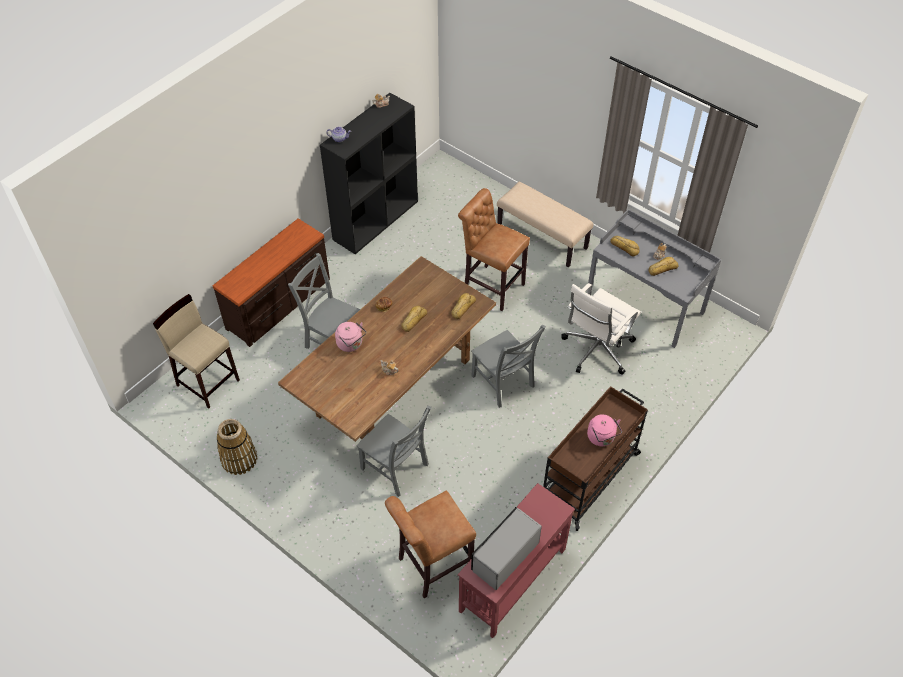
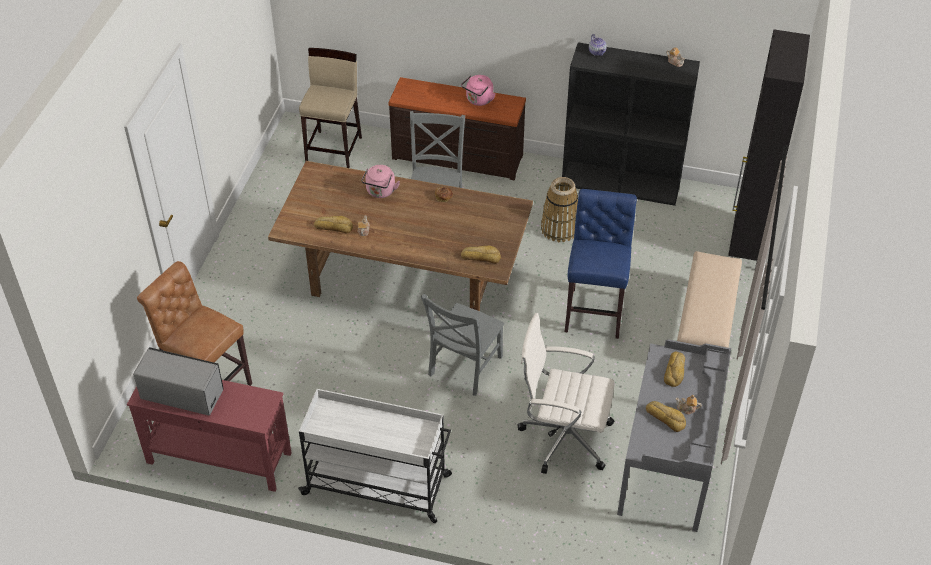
camera: 65 degrees right, 5 degrees down
basket [217,419,257,475] -> basket moved to [541,177,578,242]
grey chair [357,405,432,497] -> none
bread [401,306,427,332] -> bread moved to [314,216,353,234]
brown stool [458,188,530,311] -> blue stool [565,189,637,339]
brown cart [543,386,648,531] -> white cart [298,389,452,523]
pink kettle [587,414,622,446] -> pink kettle moved to [461,75,495,106]
none -> black cabinet [728,29,810,267]

